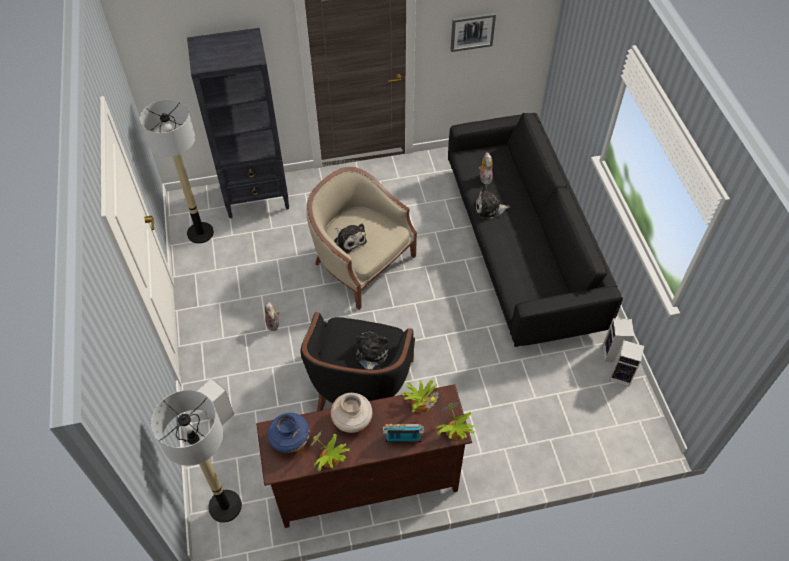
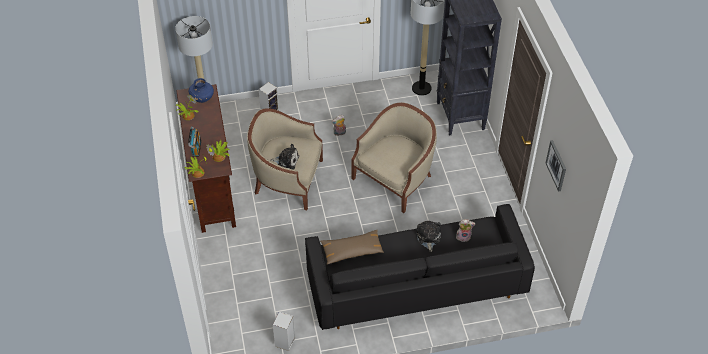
camera: 90 degrees right, 5 degrees down
black armchair [300,312,415,411] -> beige armchair [247,108,323,210]
beige vase [331,393,372,433] -> none
plush toy [334,223,367,254] -> none
speaker [603,318,634,362] -> none
none -> brown pillow [320,230,384,264]

